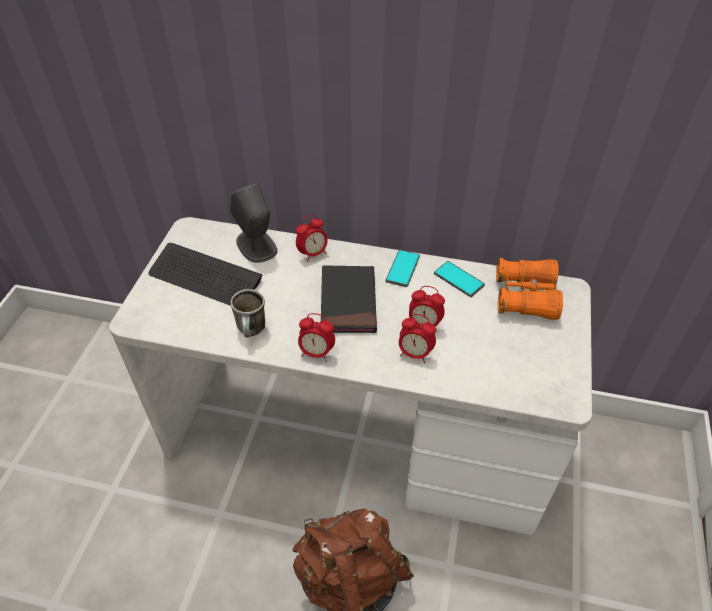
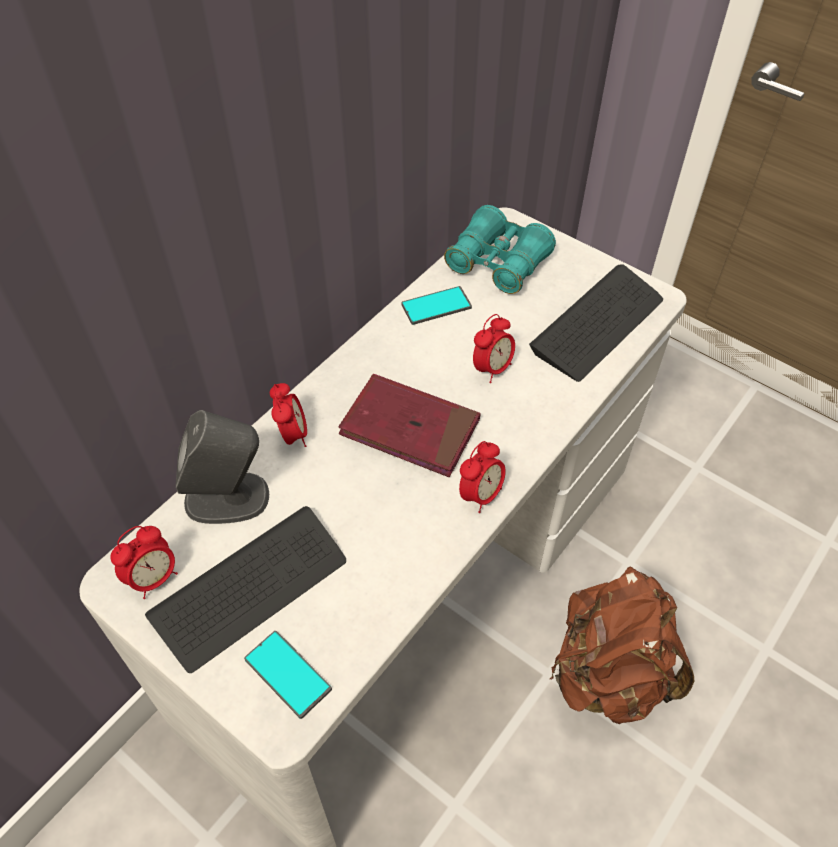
camera: 65 degrees left, 5 degrees up
mug [231,289,265,338] -> none
black book [321,265,377,333] -> red book [339,374,481,477]
phone [386,250,420,287] -> phone moved to [244,631,332,719]
alarm clock [399,314,436,363] -> alarm clock moved to [110,526,178,599]
orange binoculars [496,258,563,320] -> turquoise binoculars [444,205,556,294]
none -> keyboard [529,264,663,382]

